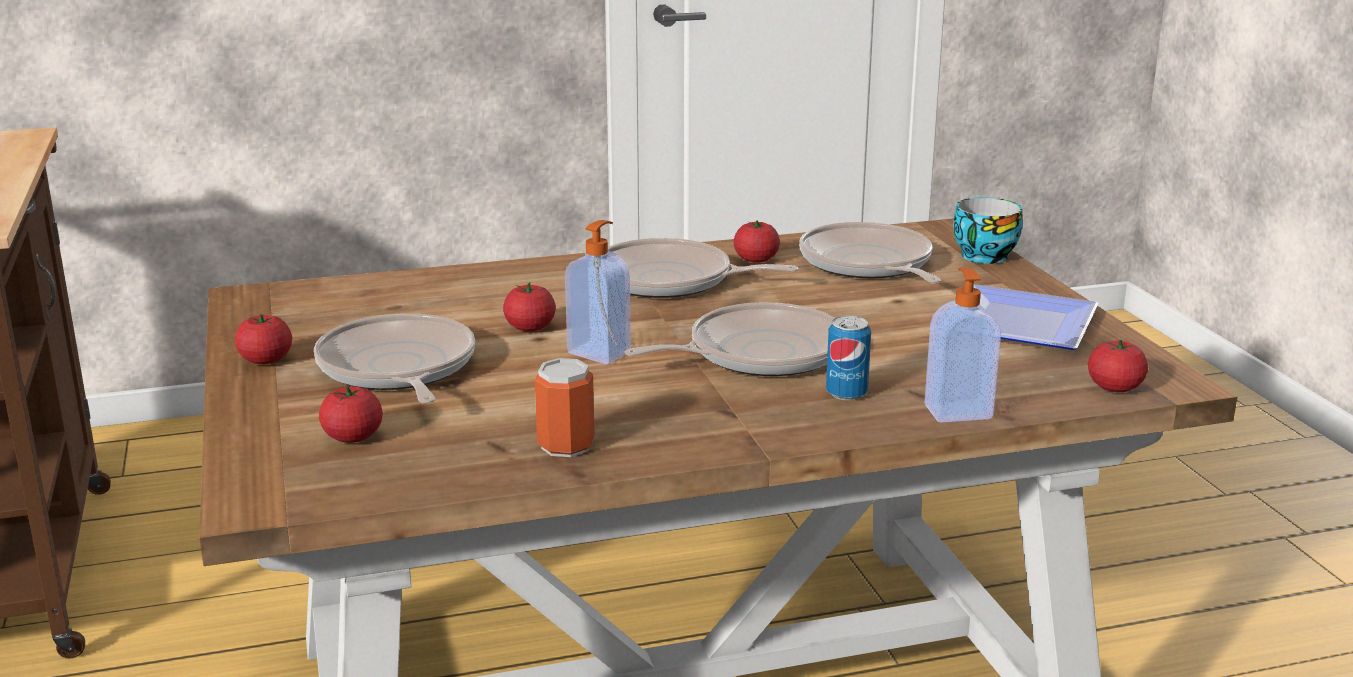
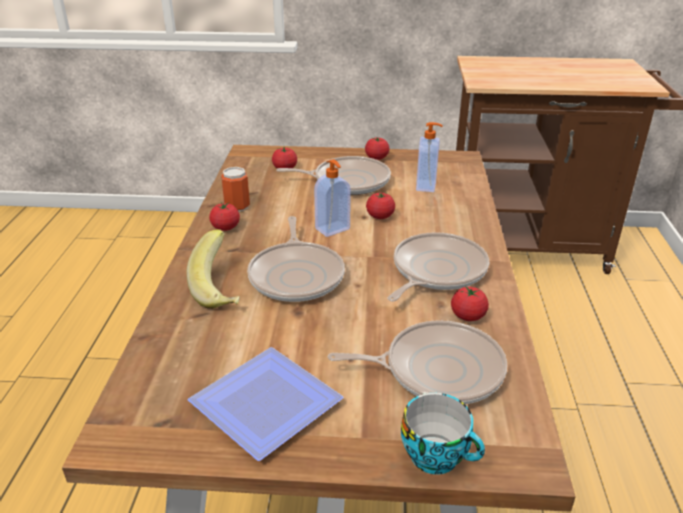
camera: 110 degrees right, 10 degrees up
can [826,316,871,400] -> banana [186,229,240,309]
soap dispenser [924,267,1001,423] -> soap dispenser moved to [416,122,443,192]
tomato [1088,340,1148,392] -> tomato moved to [209,202,240,231]

